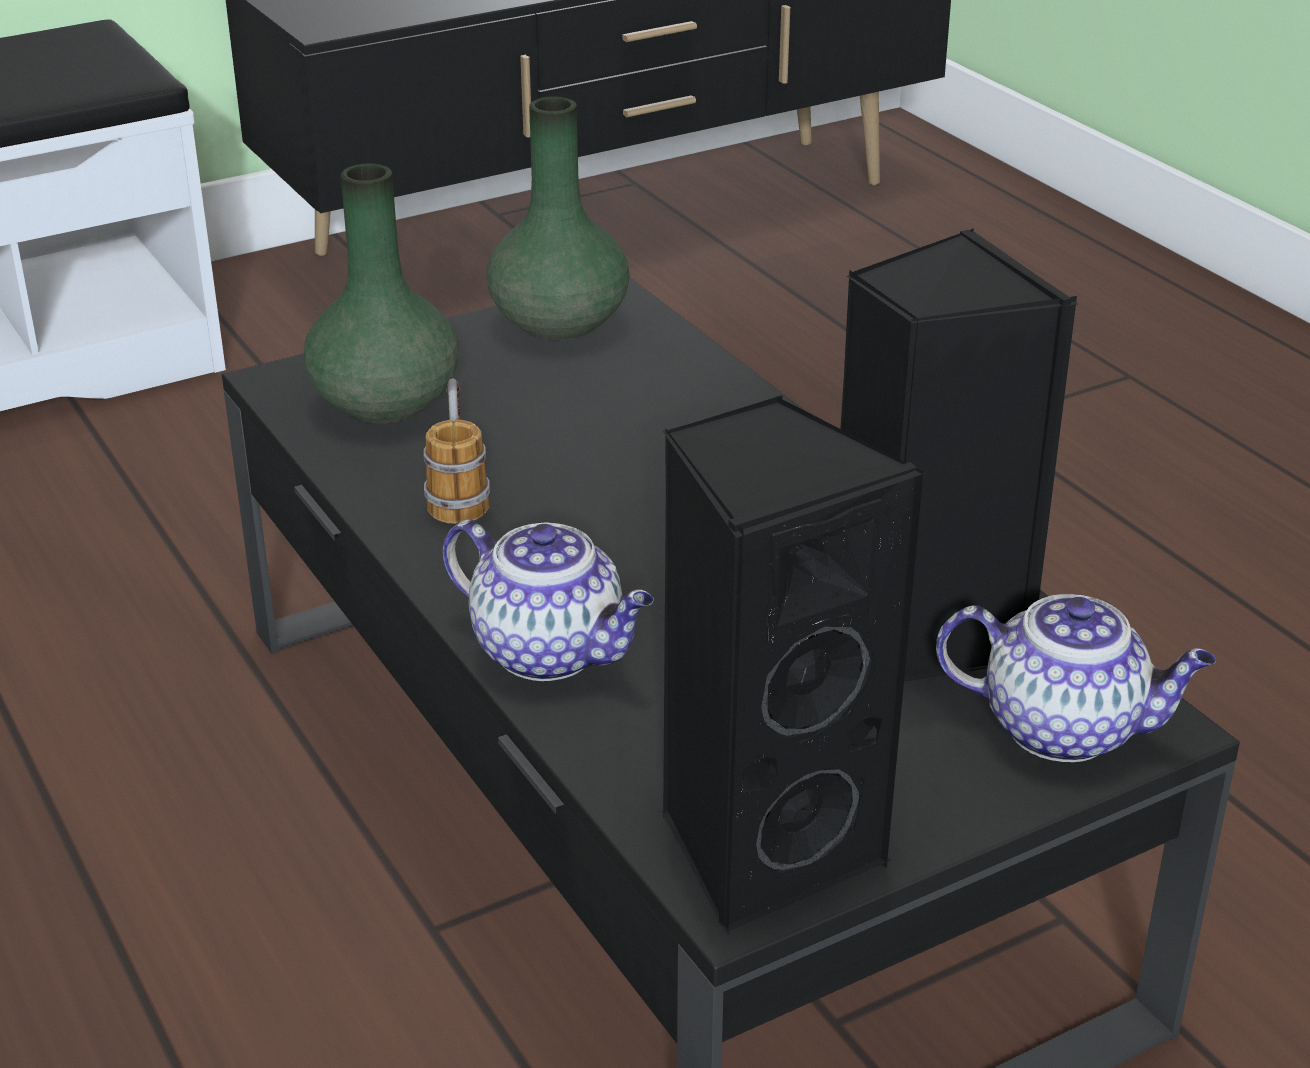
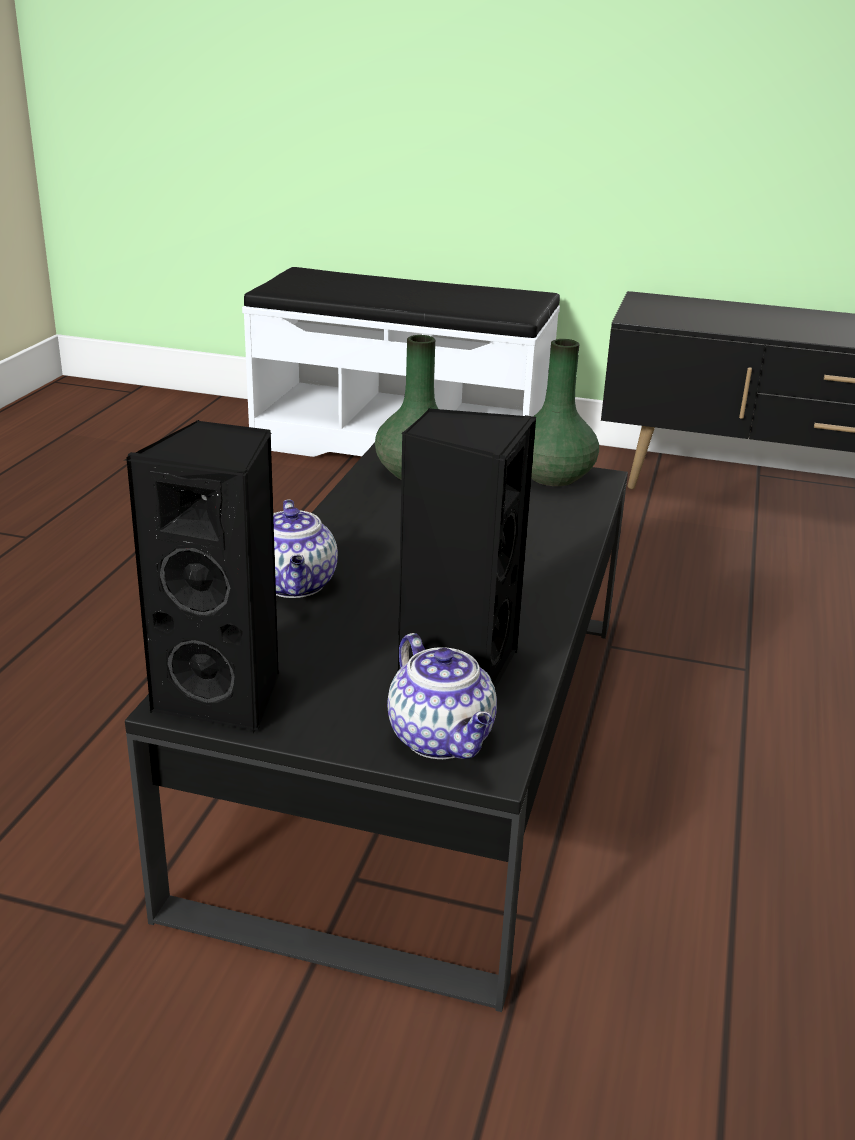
camera: 45 degrees right, 5 degrees down
mug [424,378,490,524] -> none

